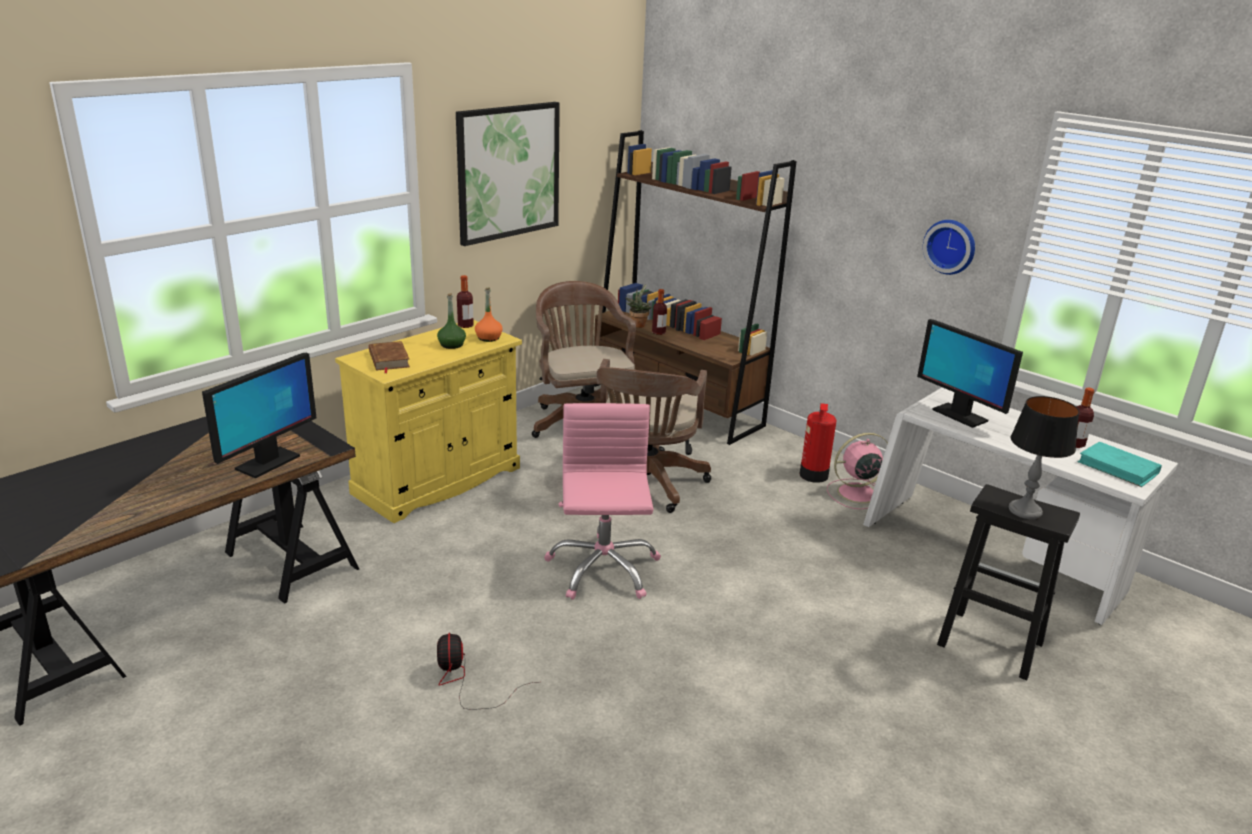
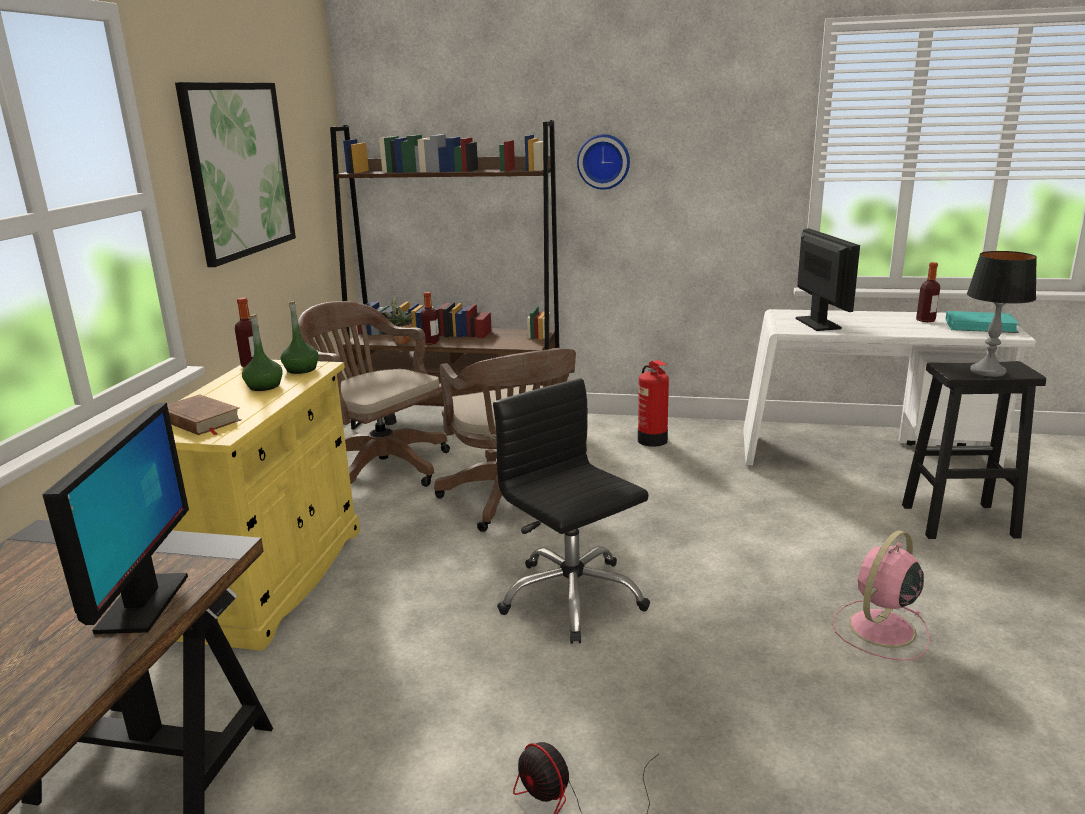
camera: 30 degrees left, 5 degrees down
orange bottle [475,288,503,342] -> green bottle [281,301,319,374]
pink office chair [544,403,661,600] -> black office chair [493,378,650,644]
pink fan [827,433,888,509] -> pink fan moved to [832,530,929,661]
monitor [917,319,1023,428] -> monitor turned 120 degrees counterclockwise [796,229,860,331]
wall clock [923,220,975,275] -> wall clock moved to [577,134,630,190]

